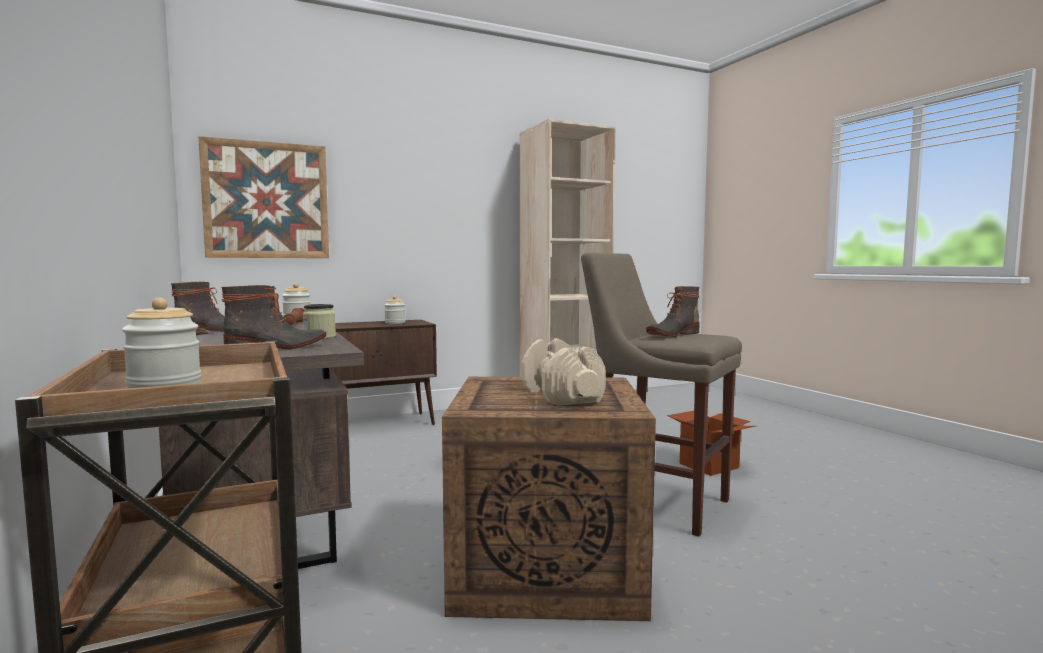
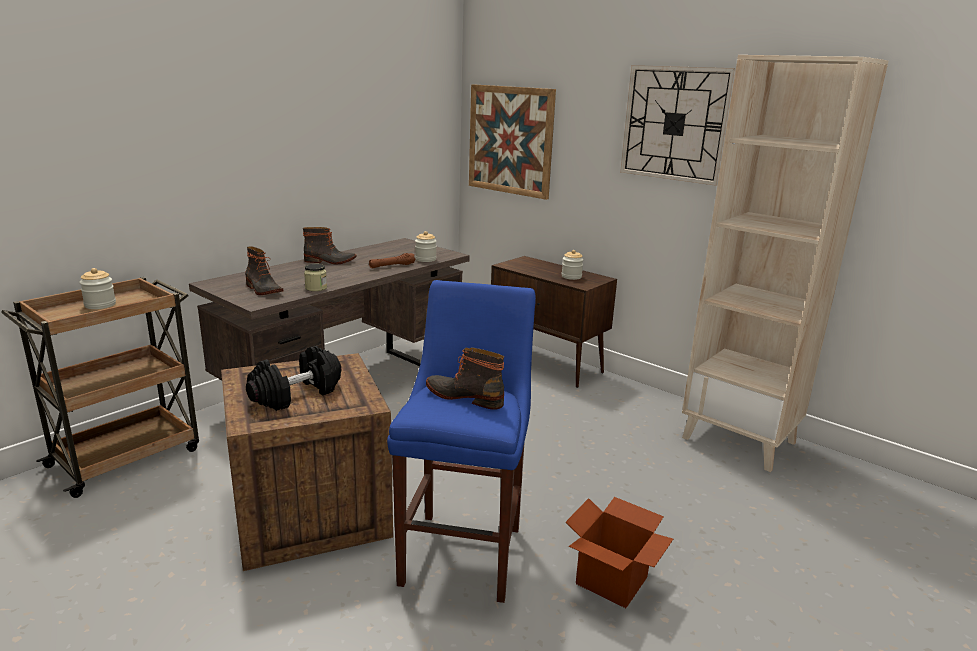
camera: 65 degrees right, 15 degrees up
beige dumbbell [521,338,606,406] -> black dumbbell [246,346,341,411]
beige stool [581,252,742,537] -> blue stool [387,280,536,603]
none -> wall clock [620,65,736,186]

